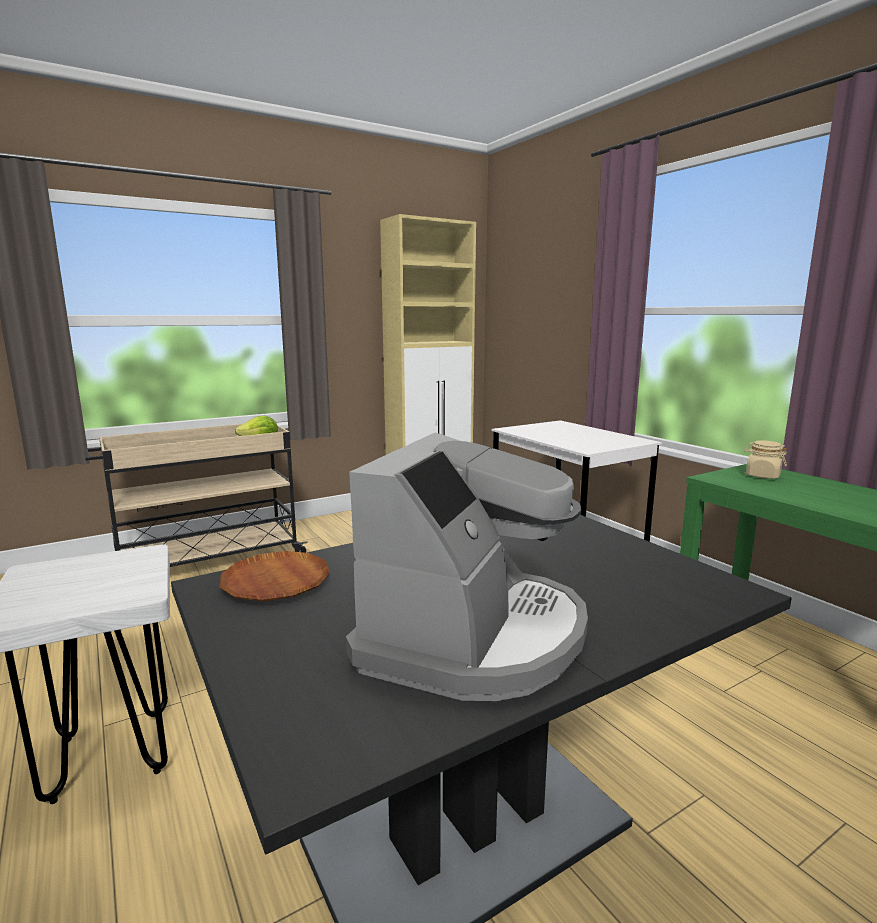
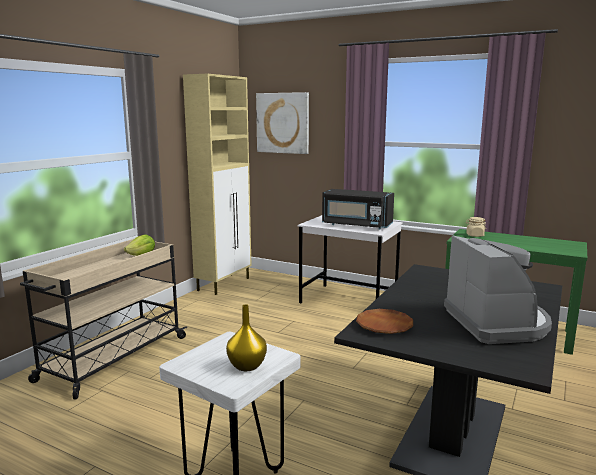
camera: 30 degrees left, 0 degrees up
none -> yellow vase [226,304,267,371]
none -> picture [256,92,309,154]
none -> black microwave [322,189,394,230]

